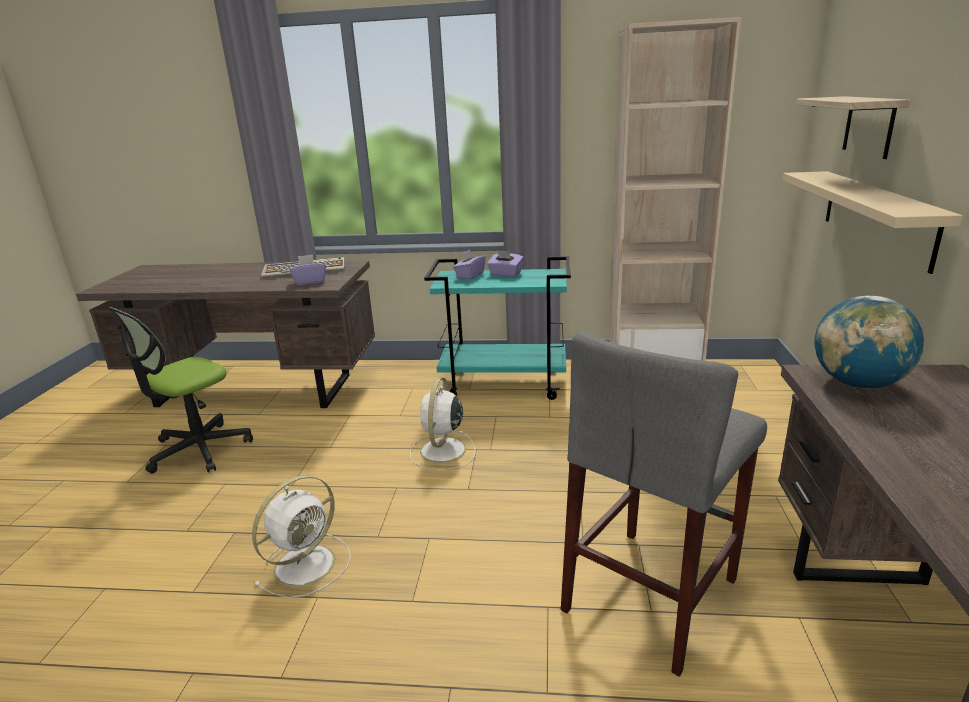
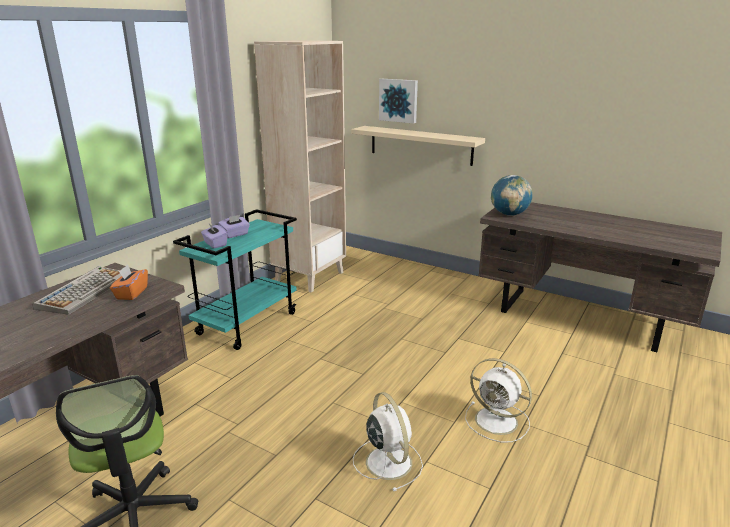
camera: 65 degrees left, 0 degrees up
purple tissue box [289,254,326,286] -> orange tissue box [110,265,148,300]
white fan [410,378,476,470] -> white fan moved to [465,358,532,443]
grey stool [561,331,767,677] -> none
shelf [796,96,910,159] -> picture [379,79,418,124]

